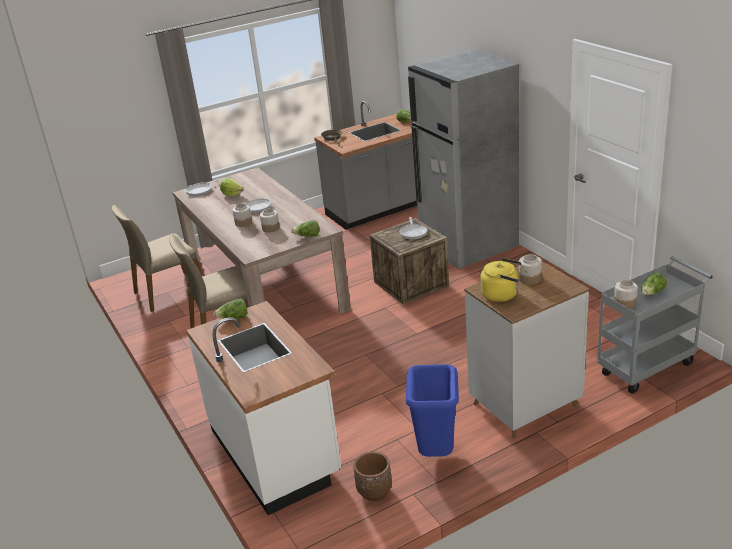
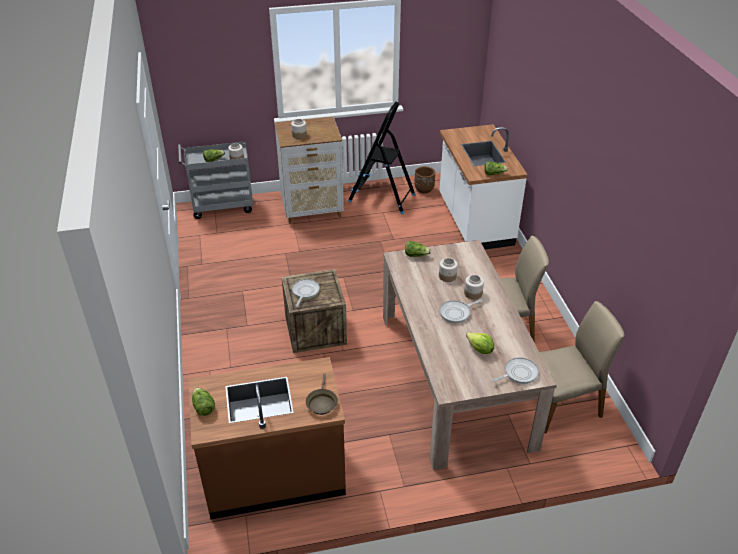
camera: 165 degrees left, 10 degrees up
grey counter [314,101,417,230] -> brown counter [189,357,346,519]
blue trash can [406,364,459,457] -> black step ladder [348,101,416,214]
grey fridge [408,50,519,269] -> none
yellow kettle [480,258,522,302] -> none

